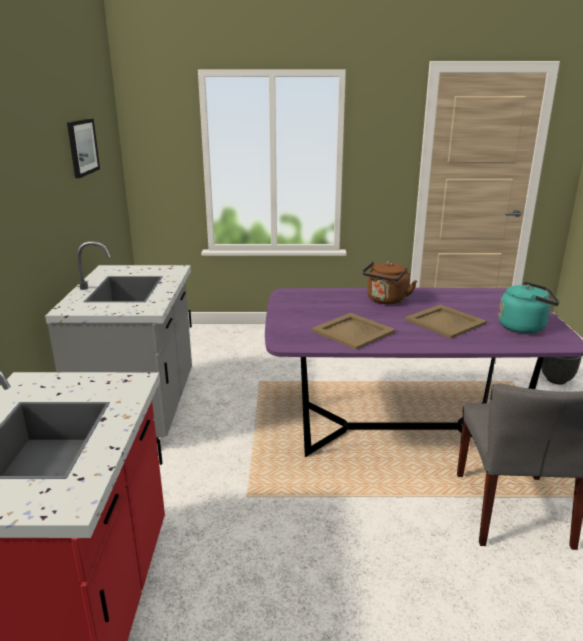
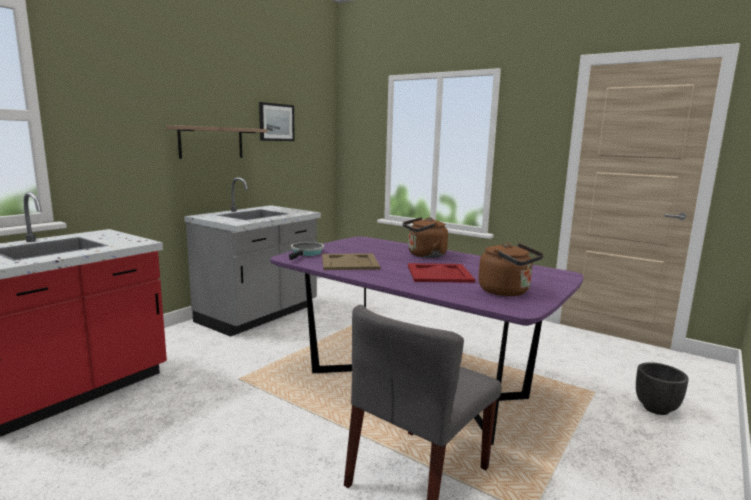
camera: 35 degrees right, 10 degrees down
beige tray [404,304,487,339] -> red tray [408,263,475,283]
turquoise kettle [498,281,559,333] -> brown kettle [478,243,544,296]
none -> shelf [166,125,268,159]
none -> frying pan [289,242,324,260]

